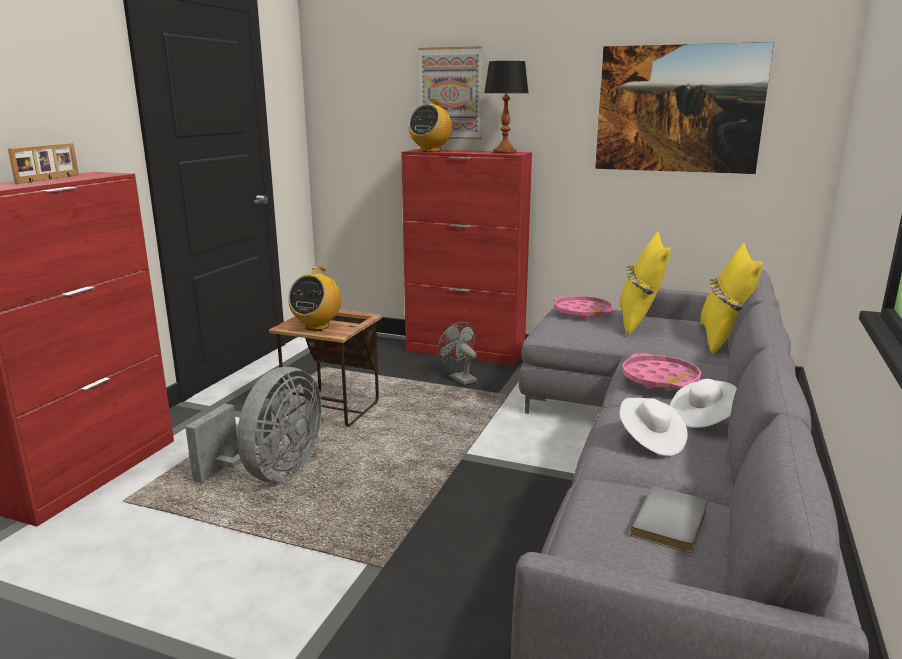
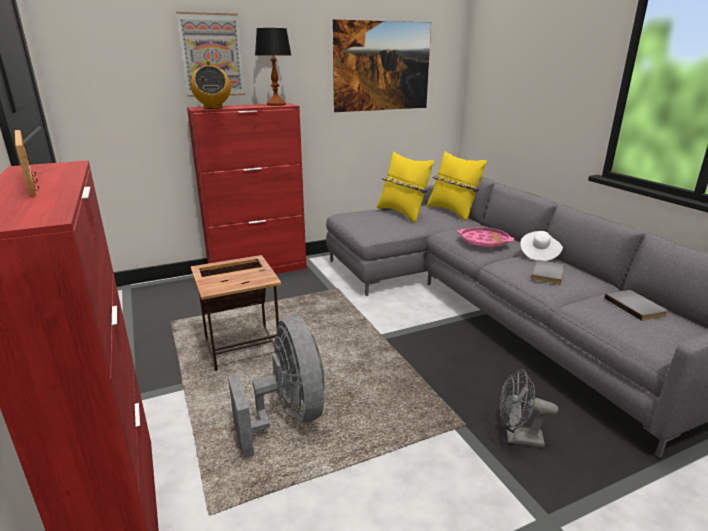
camera: 45 degrees left, 5 degrees up
radio [288,266,342,330] -> none
grey fan [438,322,477,385] -> grey fan moved to [499,369,558,448]
pink tray [553,296,615,319] -> none
white hat [619,398,687,456] -> grey book [531,260,565,285]

